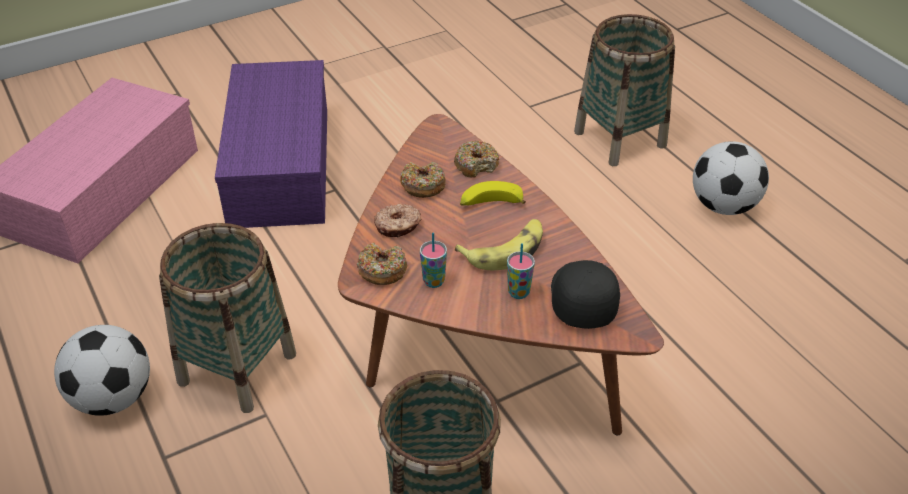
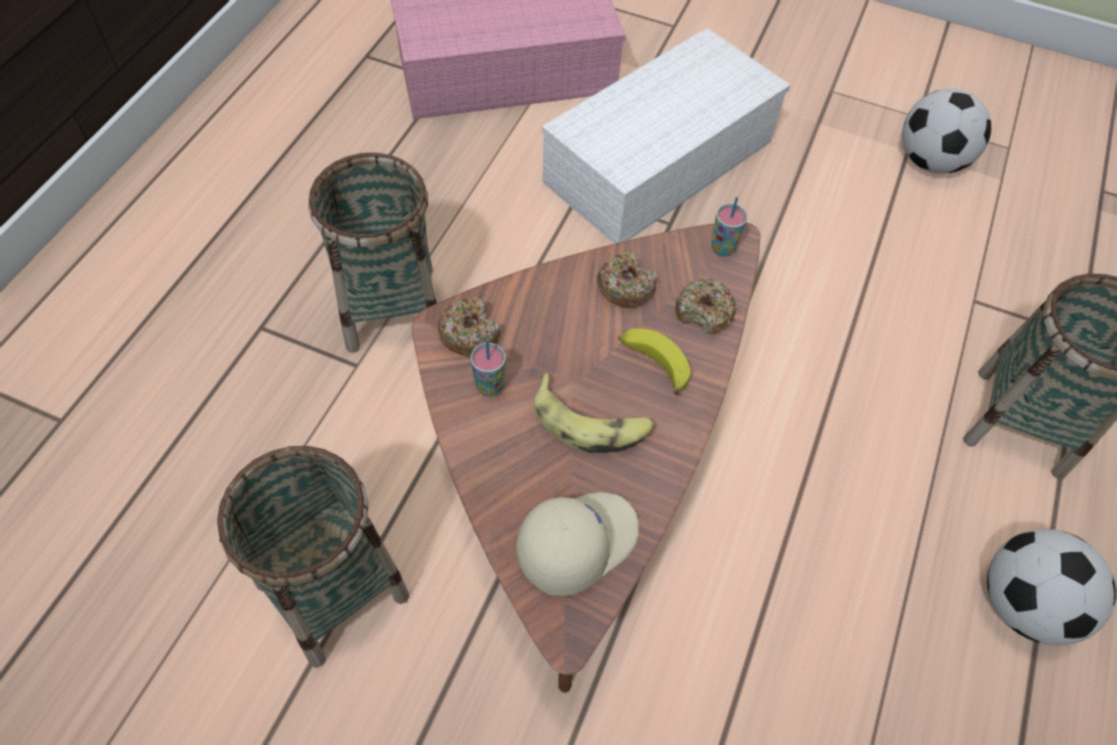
camera: 50 degrees right, 15 degrees up
football [54,325,150,416] -> football moved to [902,88,991,174]
purple storage box [215,60,327,228] -> white storage box [542,28,790,244]
donut [374,204,422,237] -> none
cup [507,243,535,299] -> cup moved to [711,197,748,256]
black cap [551,260,620,329] -> beige cap [516,492,639,596]

